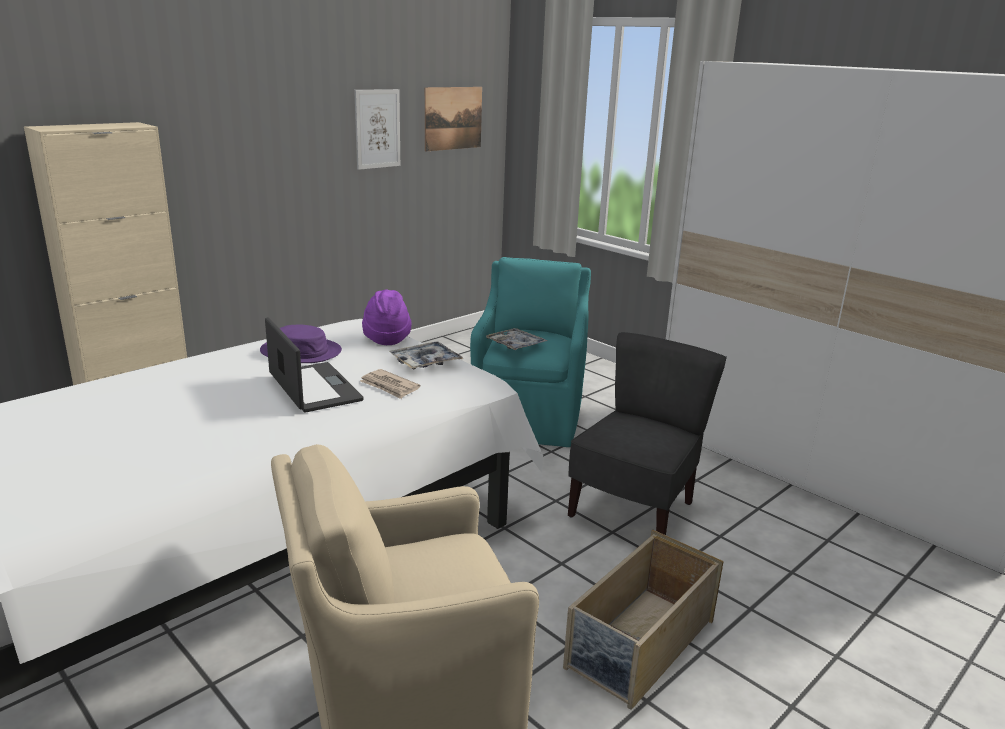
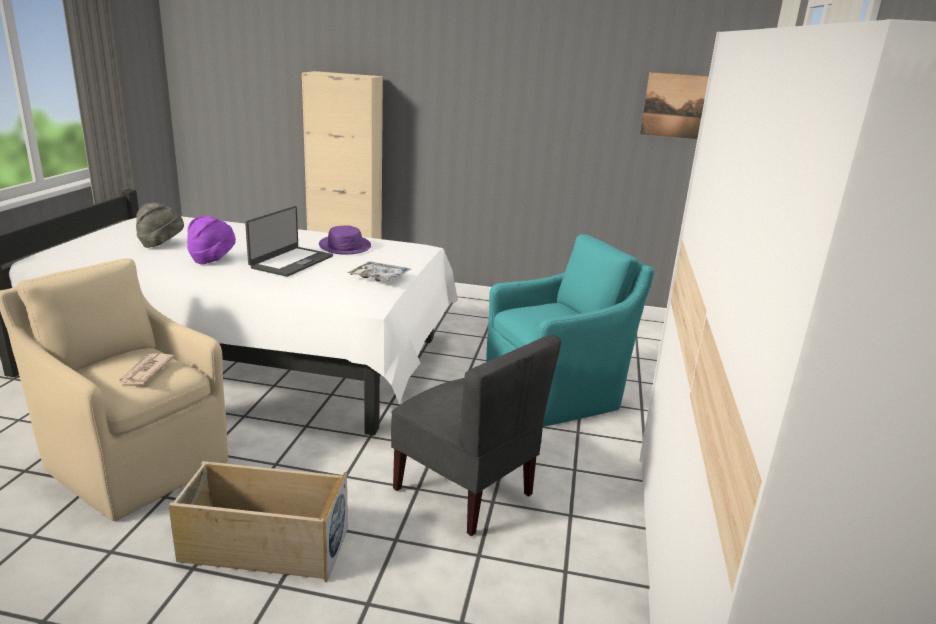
camera: 55 degrees right, 0 degrees up
picture [354,89,400,170] -> none
newspaper [360,369,420,399] -> newspaper moved to [118,353,175,384]
purple hat [362,289,412,345] -> purple hat moved to [187,216,236,264]
tray [486,328,548,350] -> none
grey chair [568,332,727,535] -> grey chair turned 45 degrees clockwise [391,335,561,536]
none -> grey hat [136,203,184,248]

